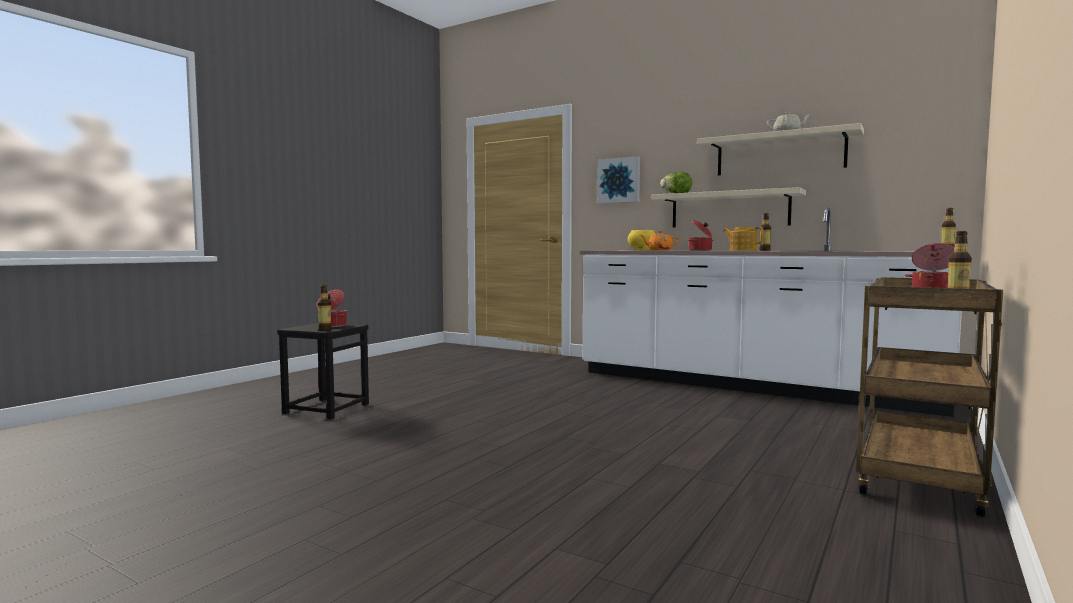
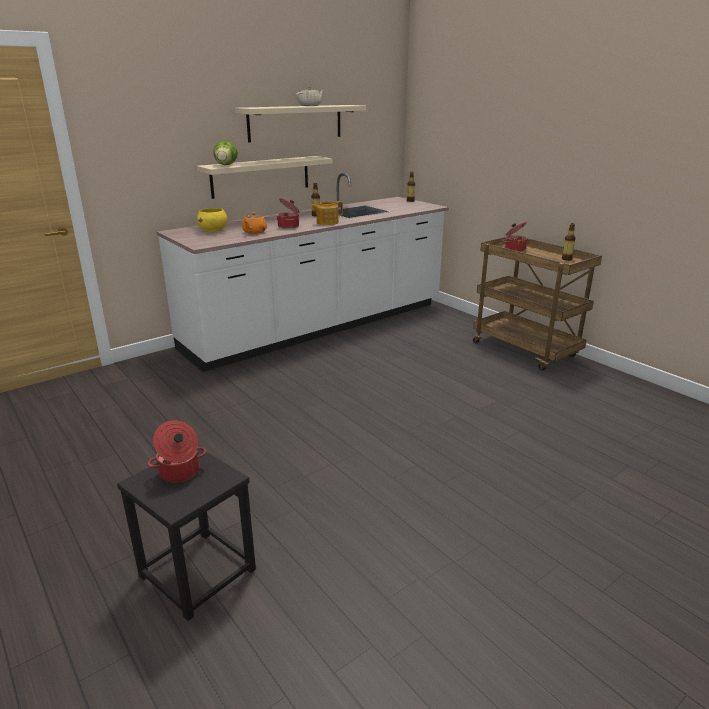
camera: 70 degrees left, 20 degrees up
bottle [318,285,332,331] -> none
picture [597,156,640,204] -> none

